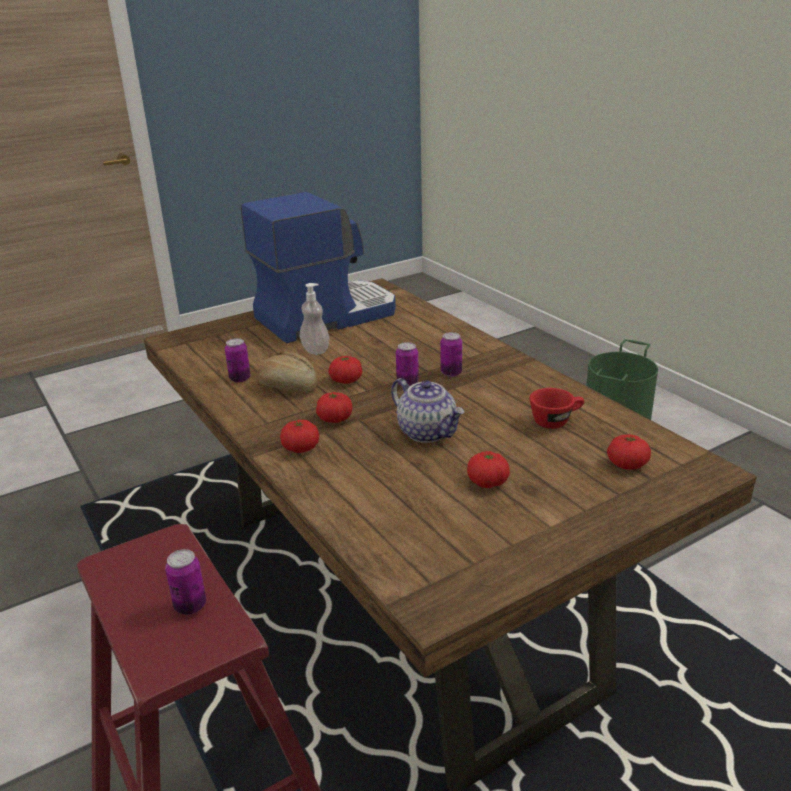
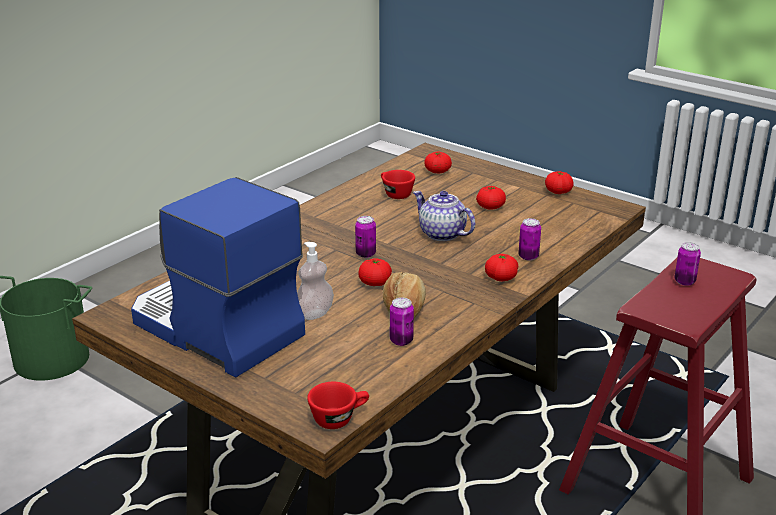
camera: 110 degrees left, 0 degrees up
tomato [316,392,353,423] -> tomato moved to [545,171,574,194]
teapot [391,378,464,443] -> teapot turned 75 degrees counterclockwise [413,191,475,241]
can [440,332,462,377] -> can moved to [518,218,541,260]
none -> red cup [307,382,369,429]

